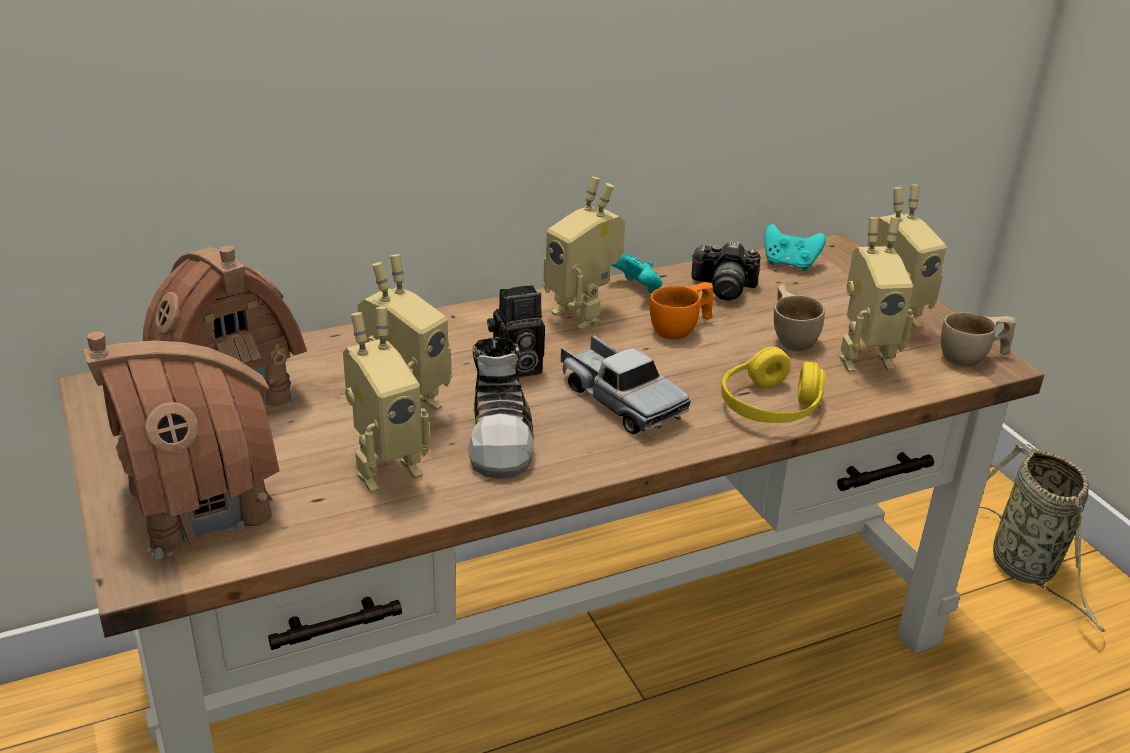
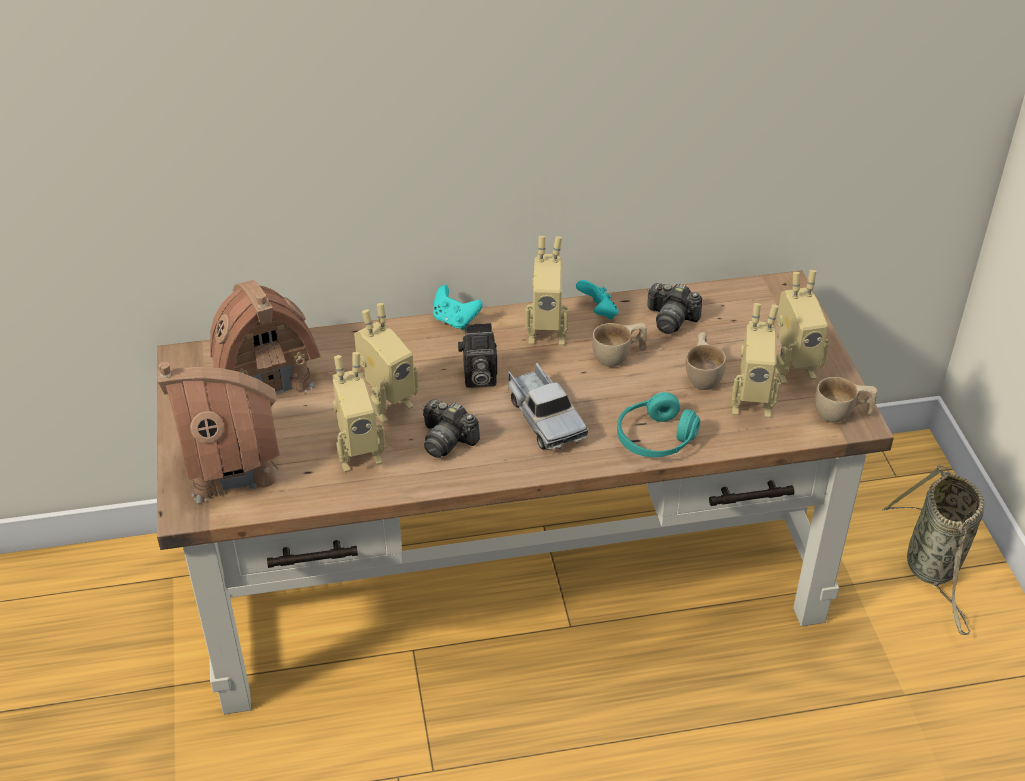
camera: 15 degrees right, 10 degrees up
shoe [468,337,534,479] -> camera [423,399,480,458]
toy robot [543,176,625,331] -> toy robot turned 60 degrees counterclockwise [525,236,569,346]
orange cup [650,282,713,339] -> beige cup [592,323,647,367]
yellow headphones [721,347,825,423] -> turquoise headphones [617,392,700,457]
turquoise game controller [764,224,826,271] -> turquoise game controller moved to [433,285,483,330]

